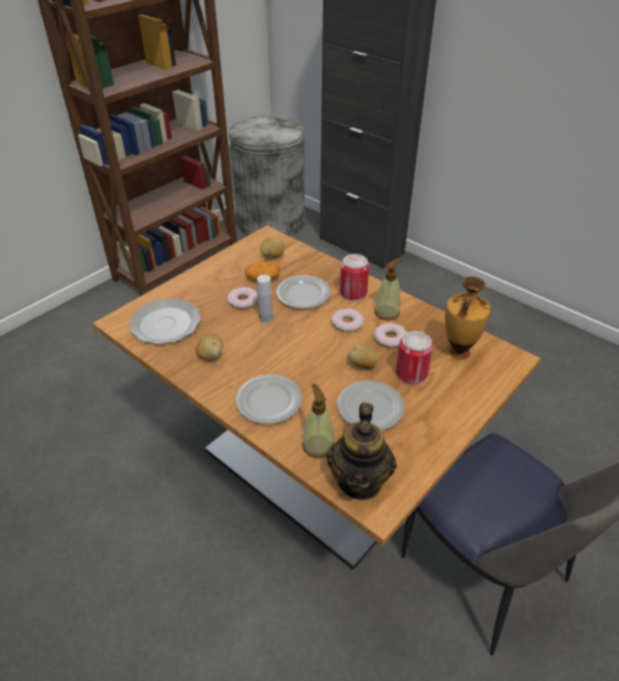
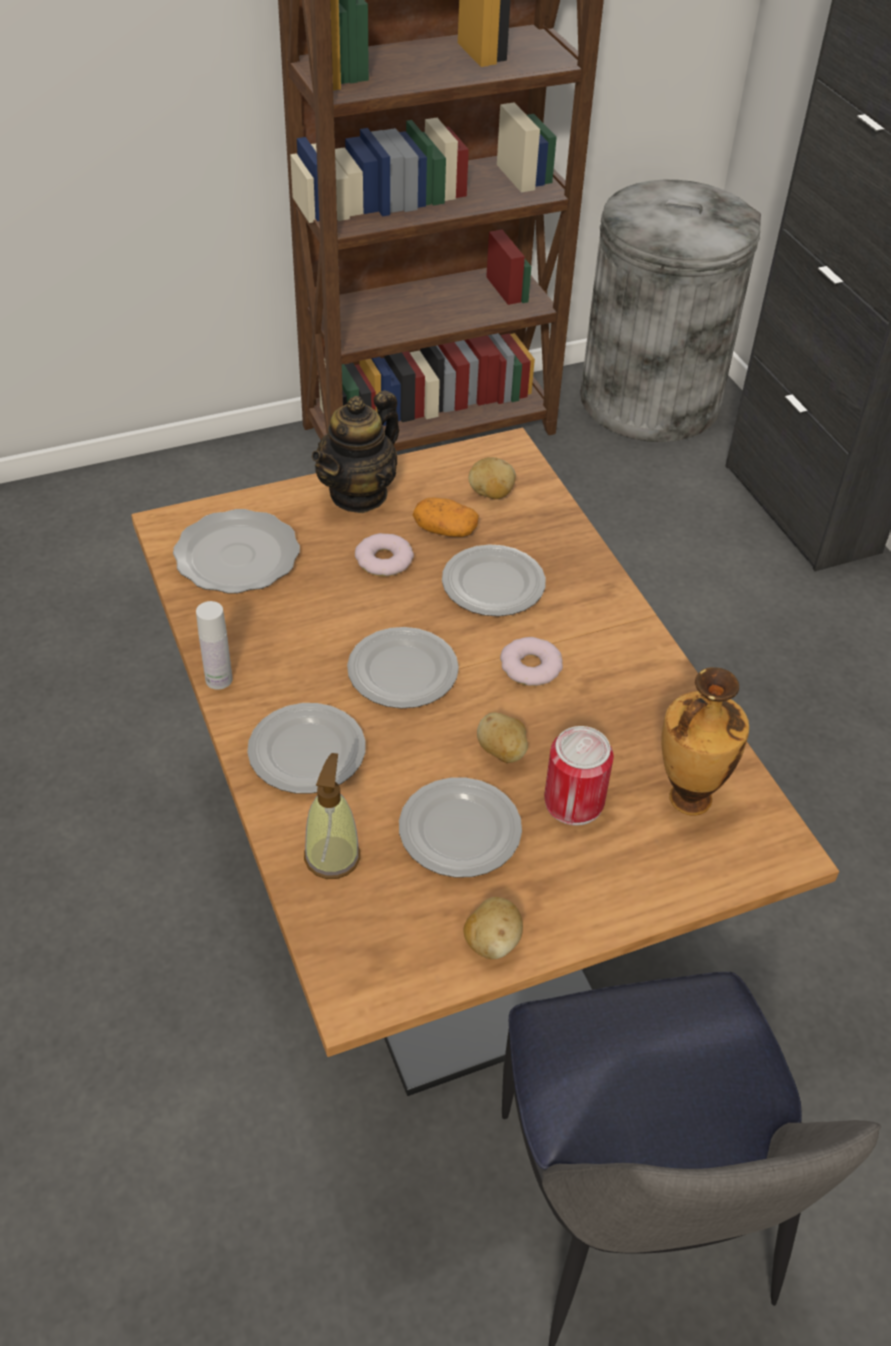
camera: 25 degrees right, 5 degrees up
potato [196,333,223,360] -> potato moved to [464,897,523,959]
white bottle [257,275,273,323] -> white bottle moved to [196,601,232,690]
teapot [326,402,397,500] -> teapot moved to [311,390,399,513]
can [340,254,369,301] -> none
soap dispenser [374,259,402,320] -> none
donut [374,323,407,348] -> none
none -> plate [347,627,459,709]

